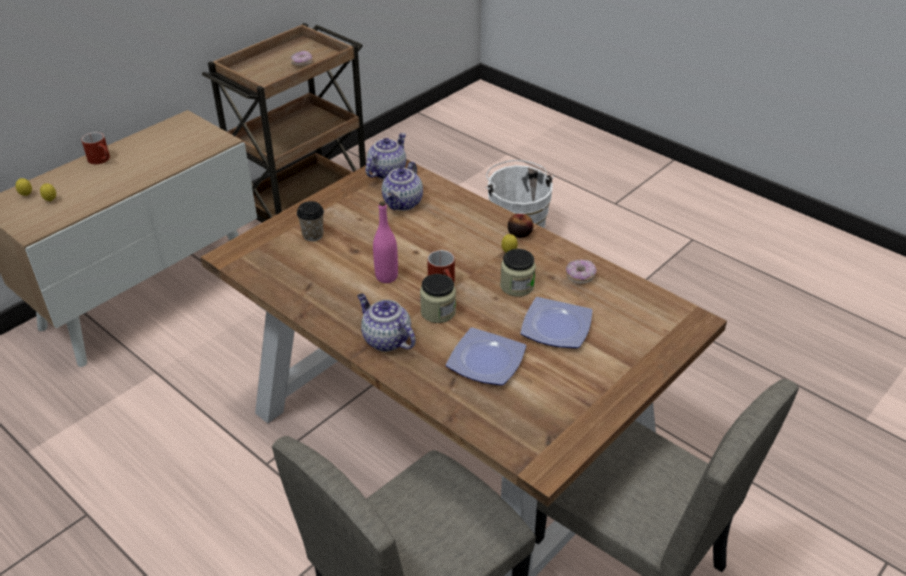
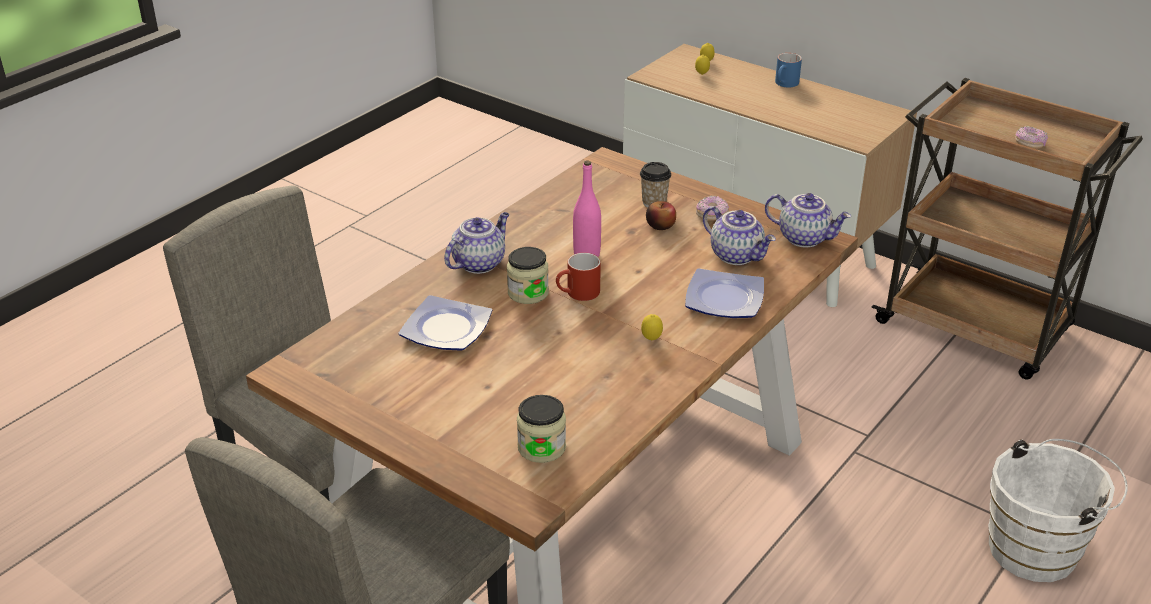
camera: 85 degrees right, 5 degrees down
red mug [81,132,110,164] -> blue mug [775,53,802,87]
teapot [382,161,423,211] -> teapot turned 150 degrees counterclockwise [703,206,776,265]
jar [500,249,536,297] -> jar moved to [517,395,566,463]
apple [508,214,533,238] -> apple moved to [646,201,676,230]
plate [520,297,593,348] -> plate moved to [685,268,764,318]
donut [566,260,597,284] -> donut moved to [696,195,729,220]

